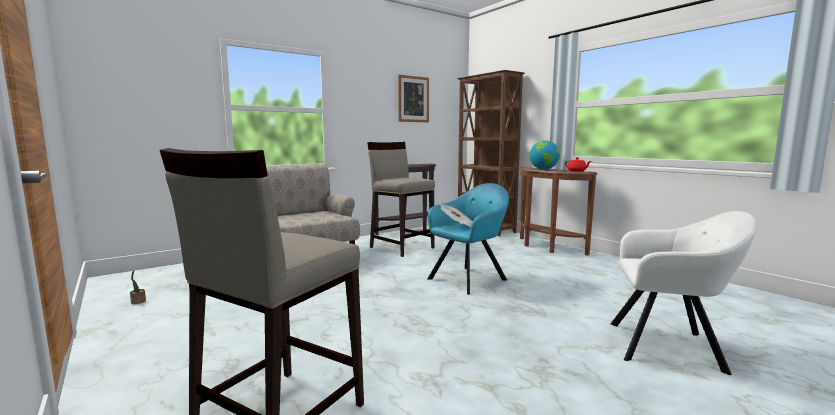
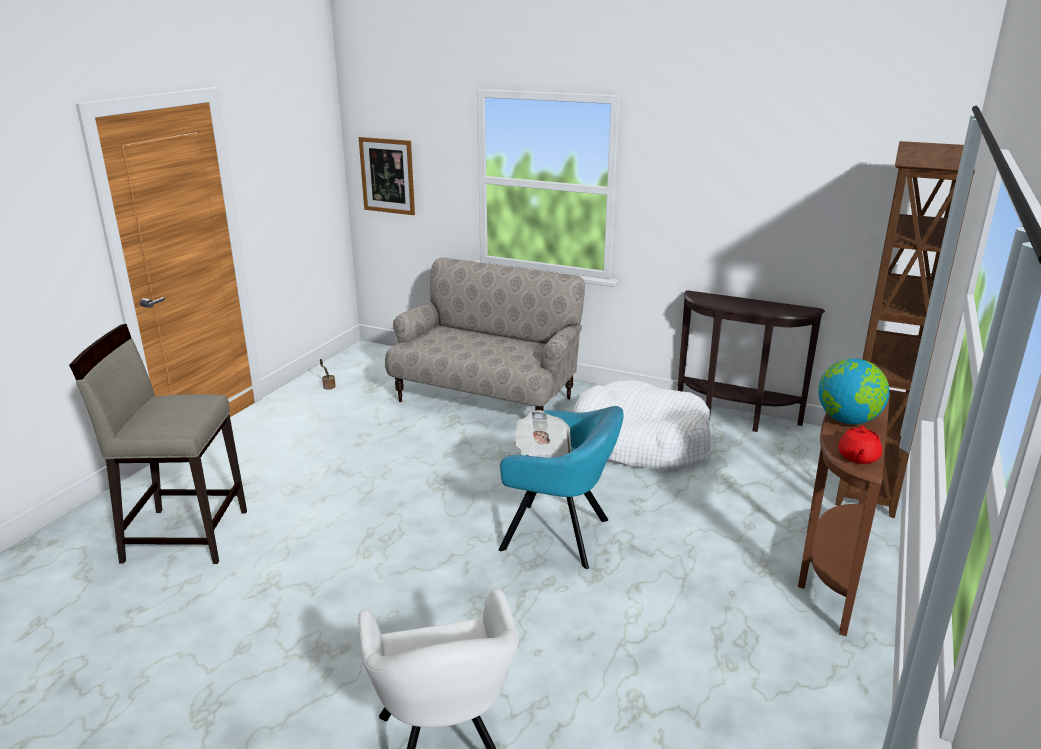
camera: 60 degrees right, 15 degrees up
beige stool [367,142,435,257] -> white dog bed [574,380,711,471]
picture [398,75,429,122] -> picture moved to [359,137,415,215]

